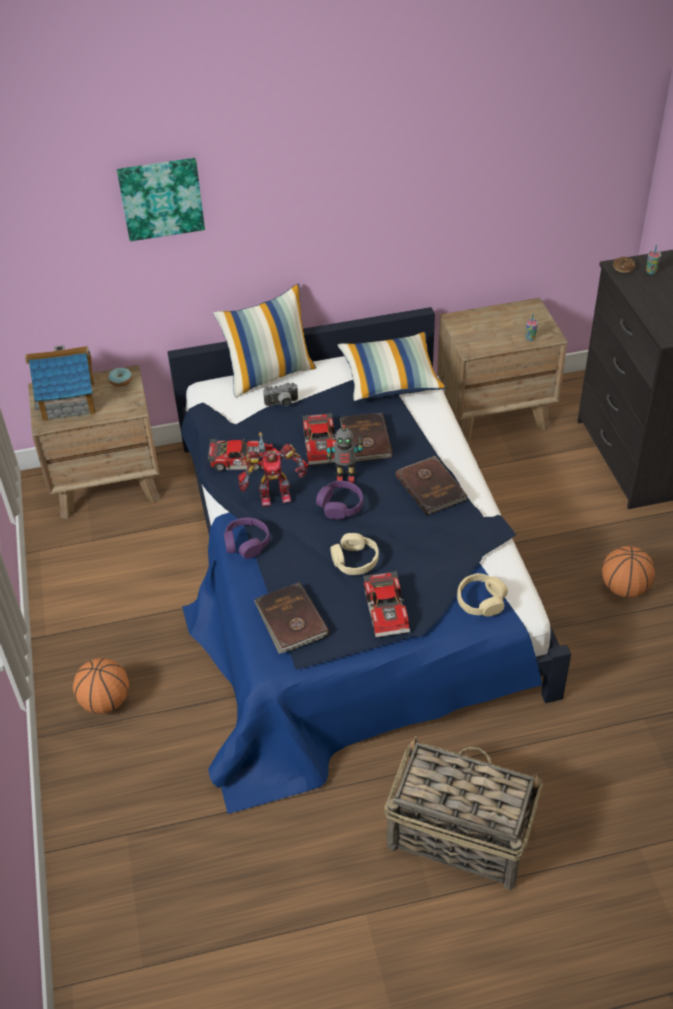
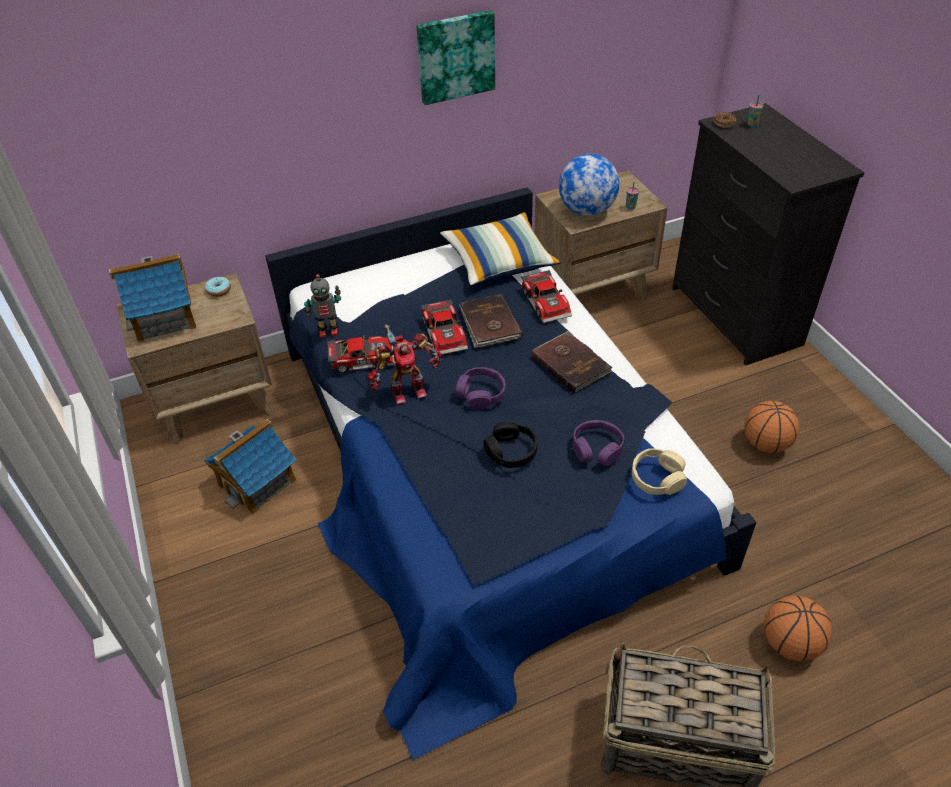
camera: 10 degrees left, 0 degrees up
basketball [73,658,129,714] -> basketball moved to [764,595,832,661]
picture [117,158,205,241] -> picture moved to [416,10,495,105]
pillow [213,283,316,398] -> none
purple headphones [224,518,270,559] -> purple headphones moved to [573,420,625,466]
brown book [254,582,329,654] -> none
camera [263,383,298,406] -> none
toy robot [326,424,363,483] -> toy robot moved to [304,274,341,338]
beige headphones [330,533,379,575] -> black headphones [483,421,538,468]
toy car [363,571,410,637] -> toy car moved to [521,270,572,323]
none -> toy house [204,419,297,515]
none -> globe [559,154,619,216]

